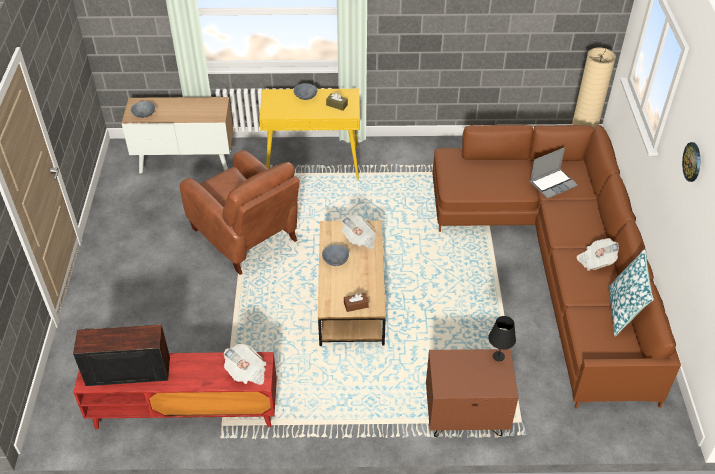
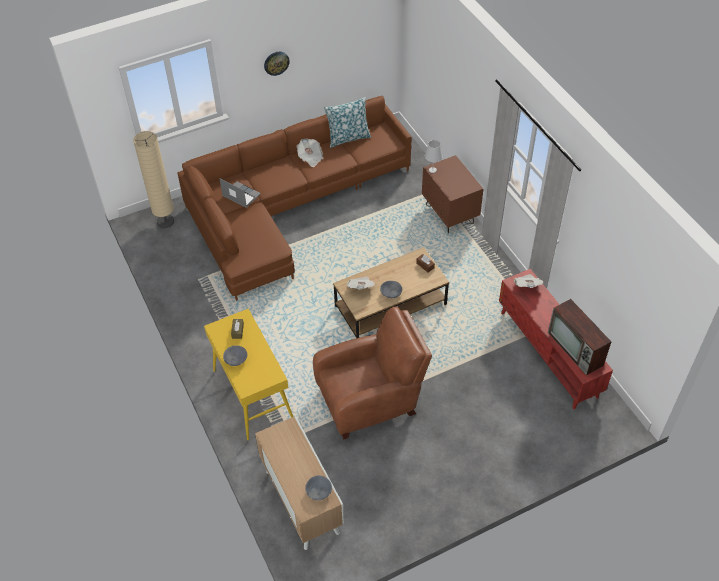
camera: 115 degrees left, 5 degrees up
brown armchair [180,150,300,275] -> brown armchair turned 45 degrees clockwise [313,307,432,439]
black table lamp [488,316,516,361] -> white table lamp [425,140,443,173]

